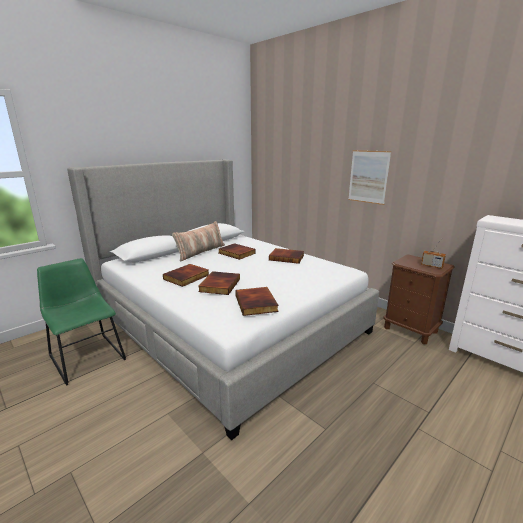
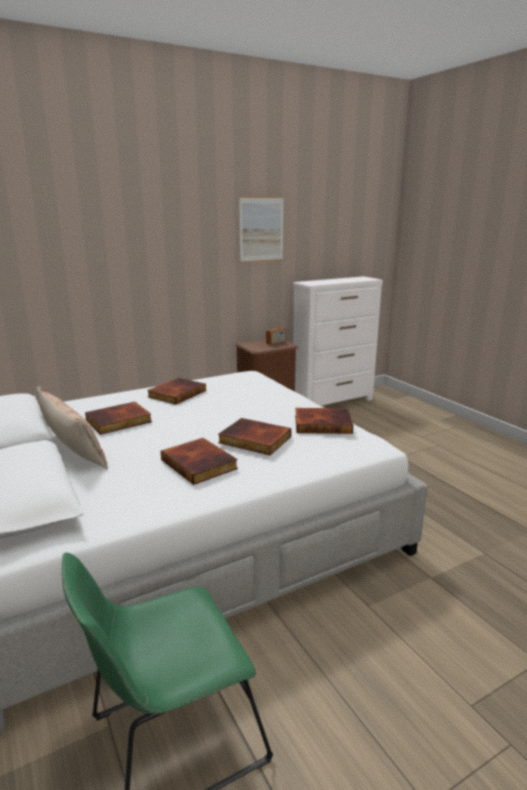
camera: 75 degrees left, 0 degrees up
picture [348,150,391,205] -> picture moved to [239,196,284,263]

